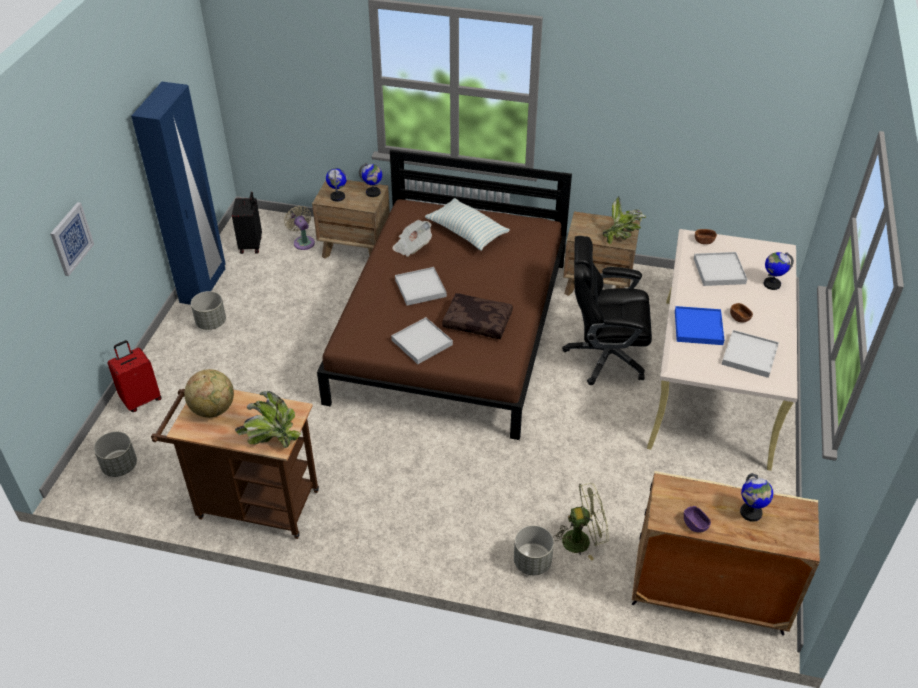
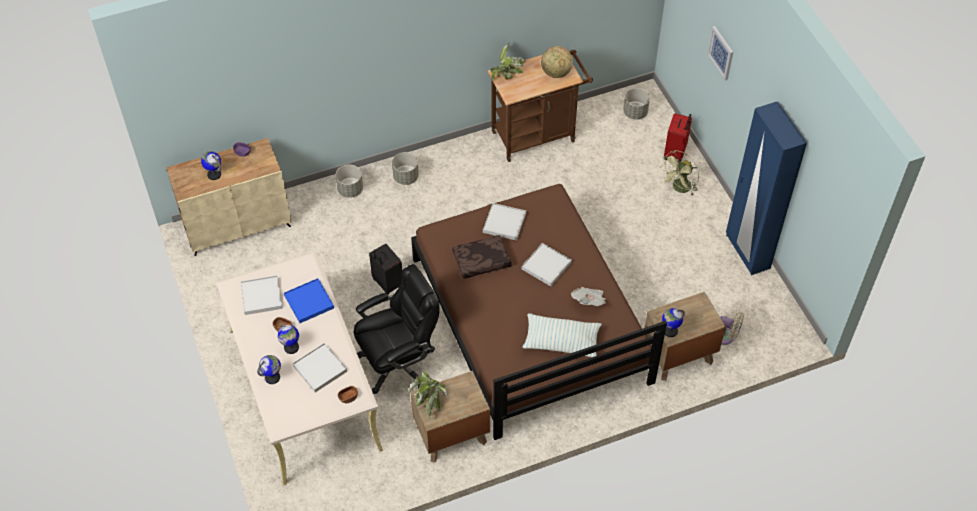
camera: 145 degrees right, 10 degrees up
grey planter [191,291,226,330] -> grey planter moved to [392,152,419,185]
black suitcase [232,192,262,254] -> black suitcase moved to [369,244,402,294]
globe [326,168,347,202] -> globe moved to [278,323,299,354]
green fan [553,483,609,561] -> green fan moved to [660,150,699,195]

